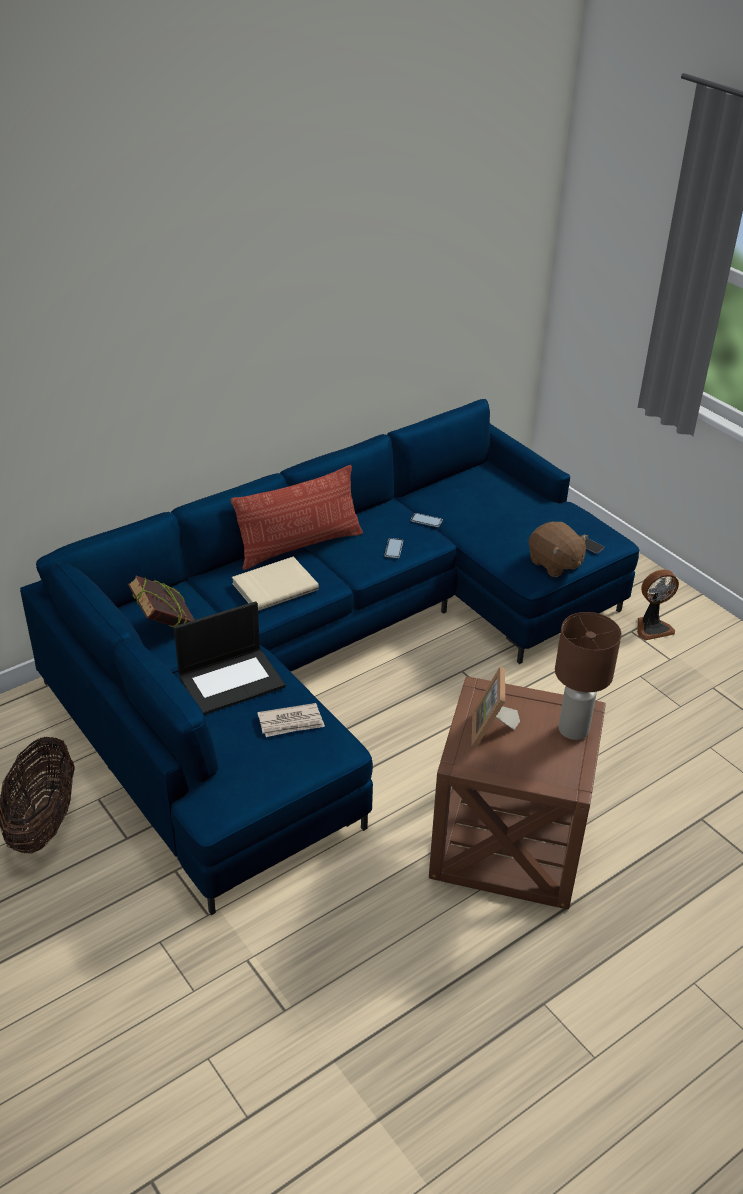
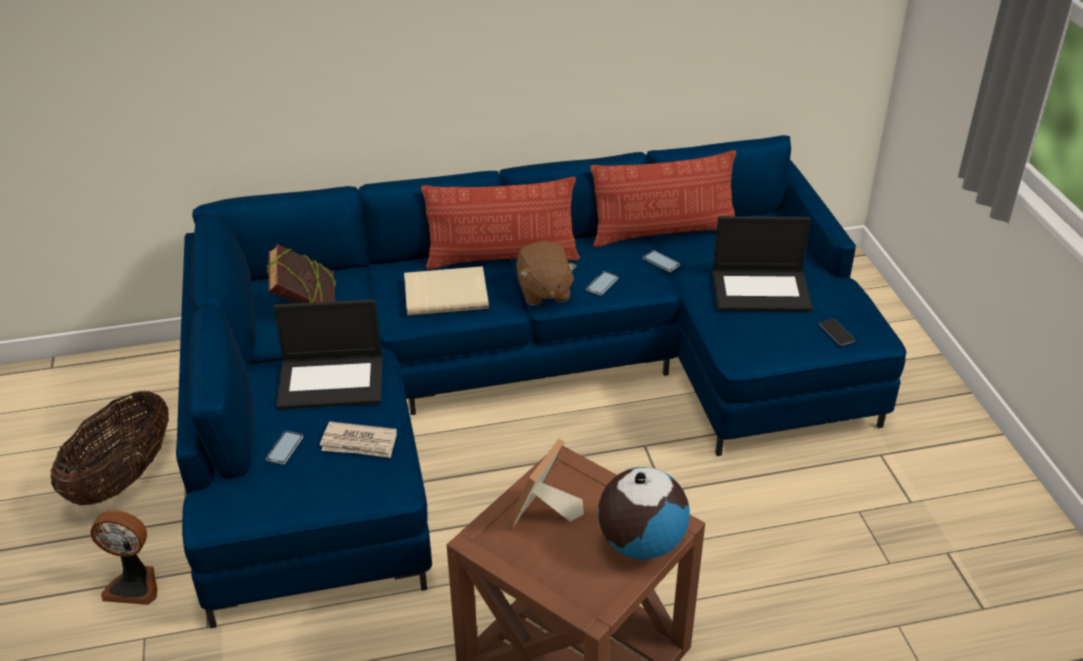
camera: 25 degrees right, 0 degrees up
brown plush toy [529,522,589,577] -> brown plush toy moved to [516,241,577,306]
brown table lamp [555,612,622,740] -> globe [598,467,690,559]
fan [637,569,679,641] -> fan moved to [90,511,158,605]
none -> phone [266,431,303,465]
none -> pillow [590,150,736,247]
none -> laptop [712,216,813,312]

